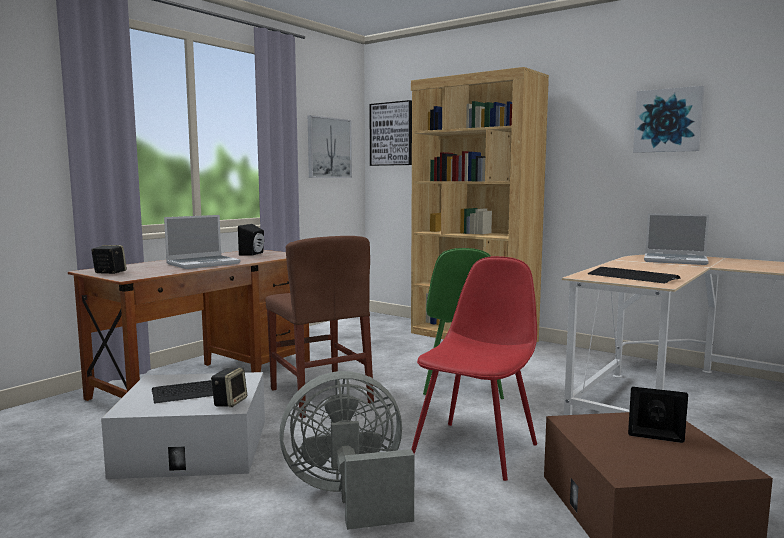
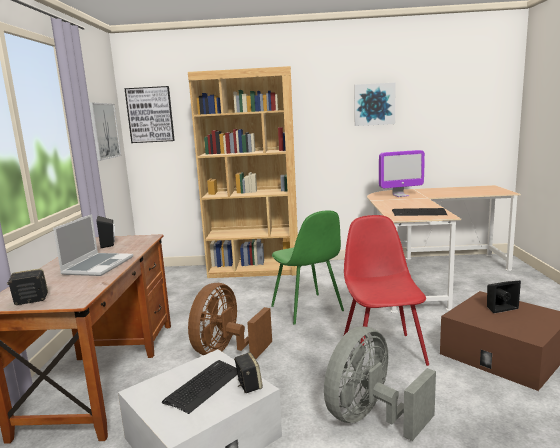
camera: 35 degrees left, 5 degrees up
brown chair [266,236,374,418] -> brown fan [188,283,272,359]
laptop [644,213,709,265] -> monitor [379,150,425,197]

